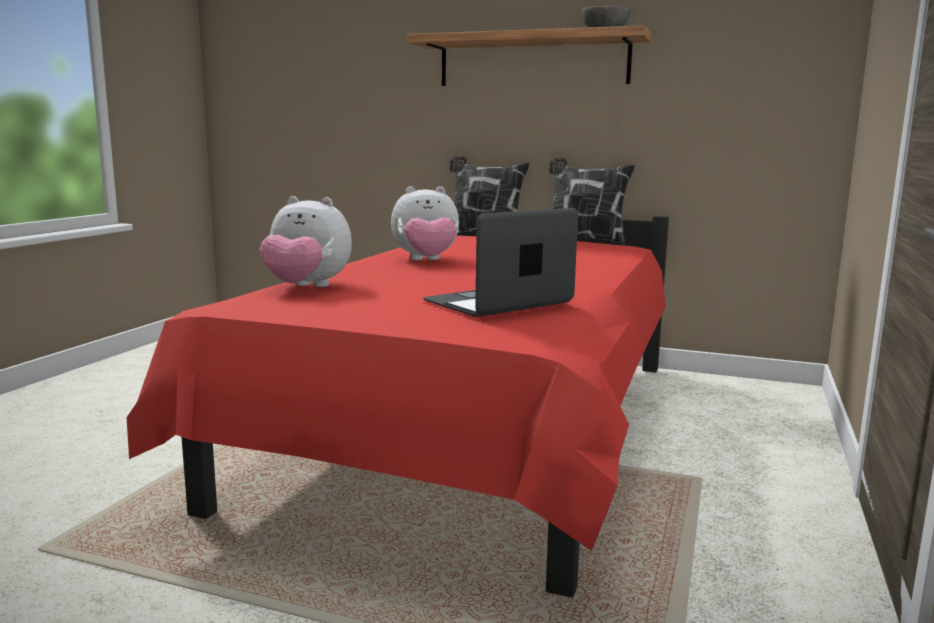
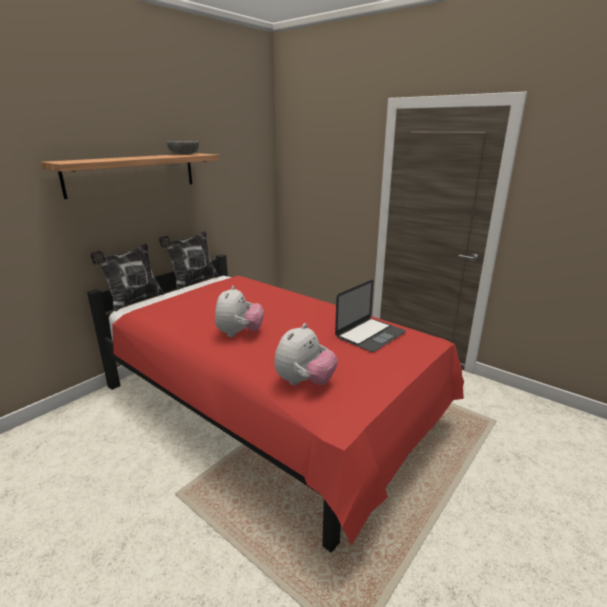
camera: 70 degrees left, 10 degrees up
laptop [423,208,578,317] -> laptop turned 120 degrees counterclockwise [335,280,406,352]

